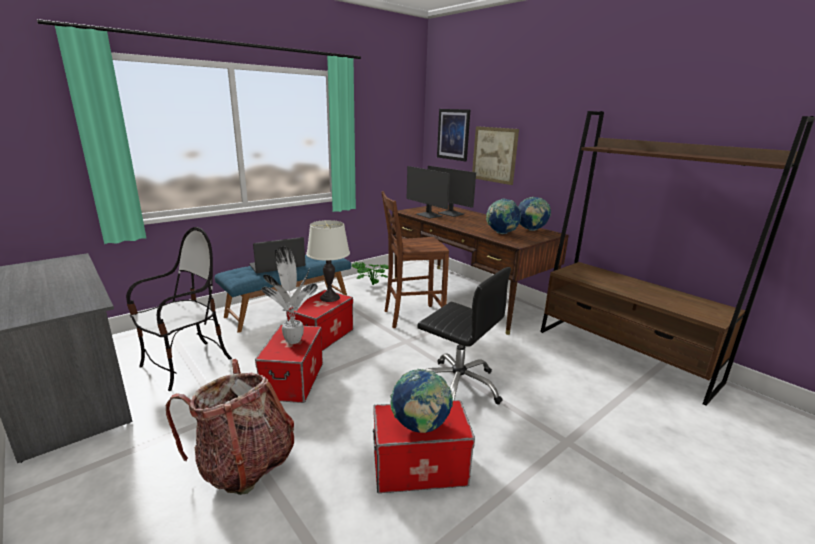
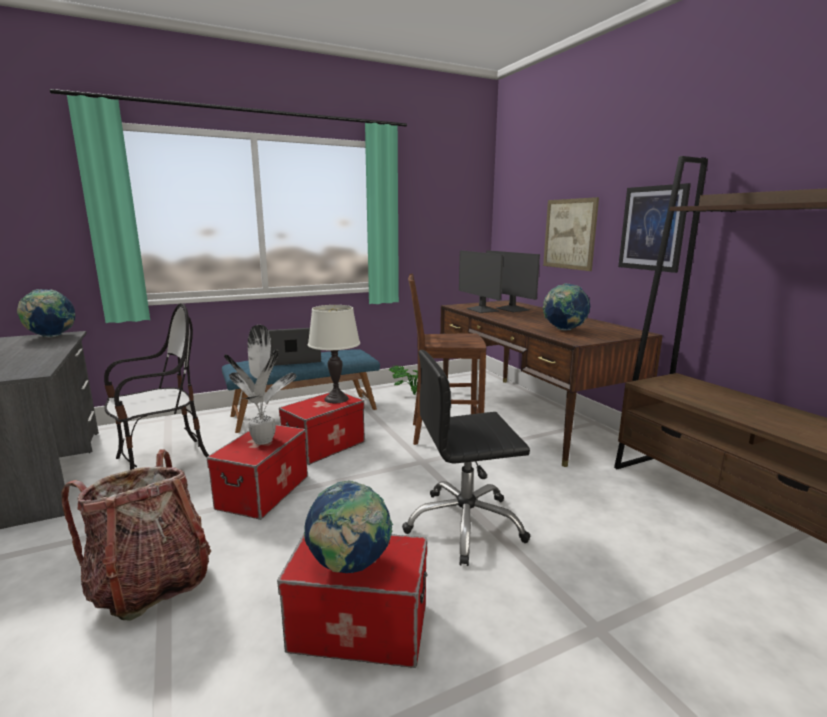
camera: 15 degrees right, 5 degrees down
black office chair [417,267,511,405] -> black office chair turned 120 degrees clockwise [402,350,530,566]
picture [437,109,470,161] -> picture moved to [618,183,691,273]
globe [518,197,551,231] -> globe moved to [17,289,76,338]

